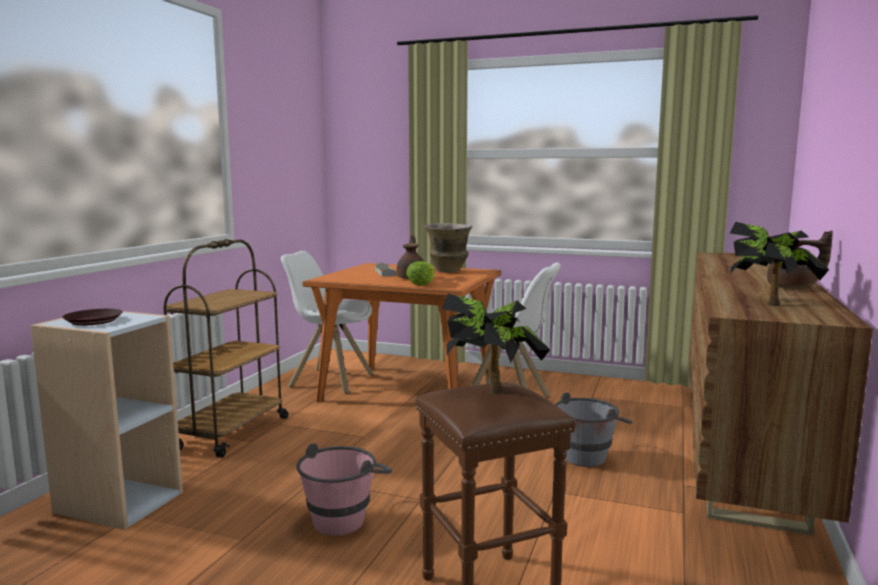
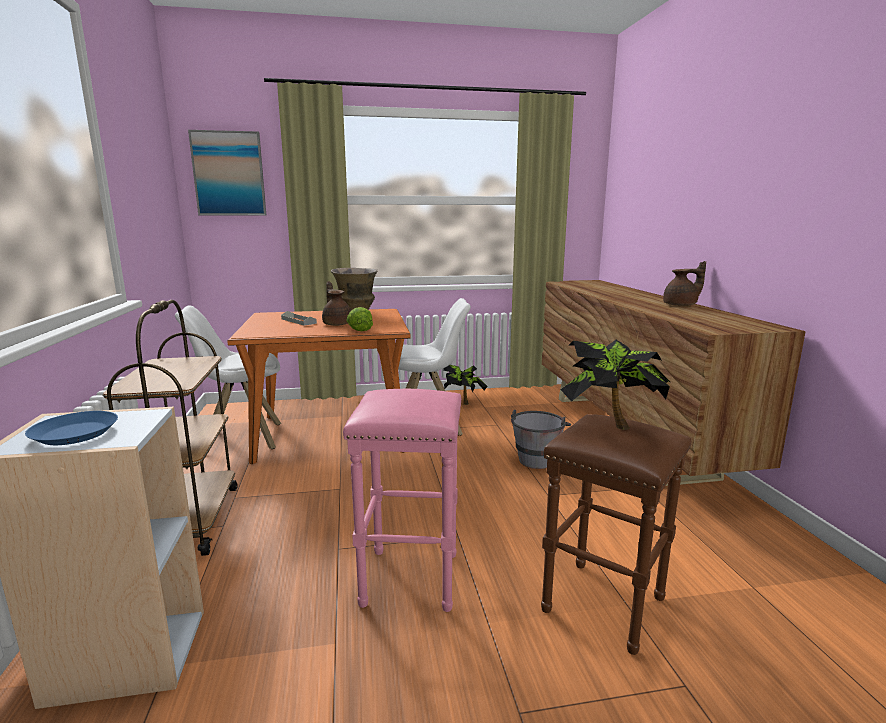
camera: 30 degrees left, 5 degrees up
brown plate [62,309,123,326] -> blue plate [25,411,118,445]
pink bucket [296,443,392,536] -> pink stool [343,389,461,612]
potted plant [730,222,829,306] -> potted plant moved to [443,365,488,405]
none -> picture [188,130,266,215]

